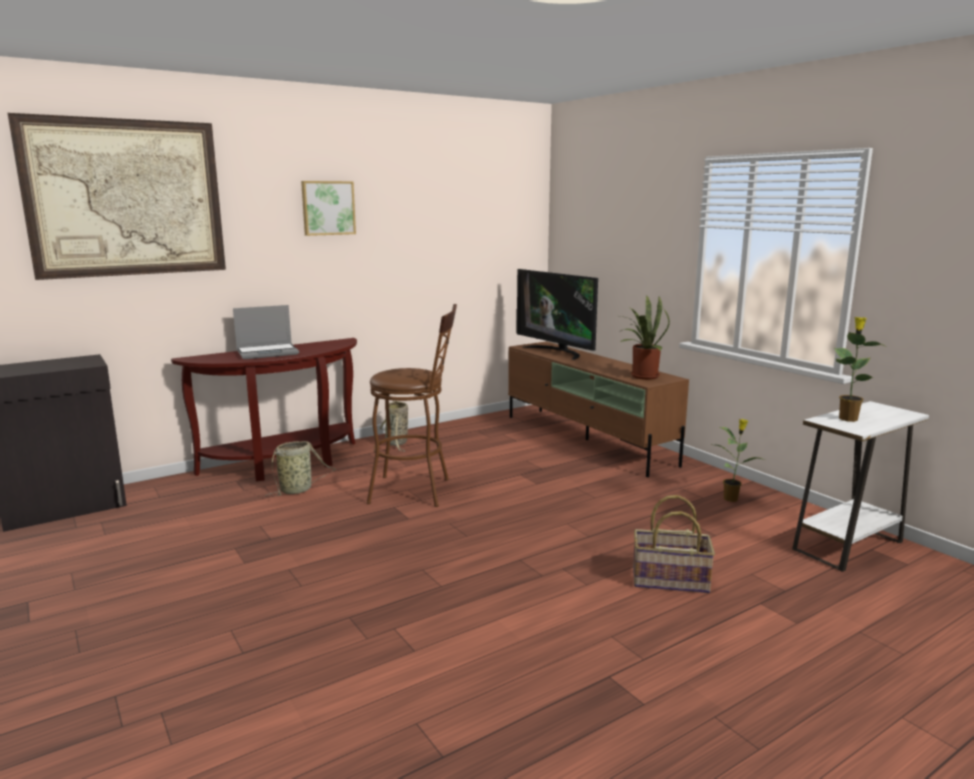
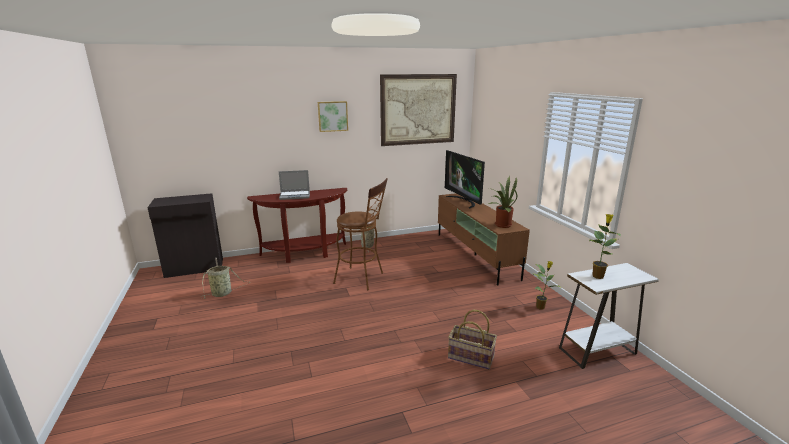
camera: 15 degrees right, 5 degrees up
picture [8,113,226,280] -> picture moved to [380,74,457,146]
basket [265,441,336,497] -> basket moved to [200,266,250,299]

